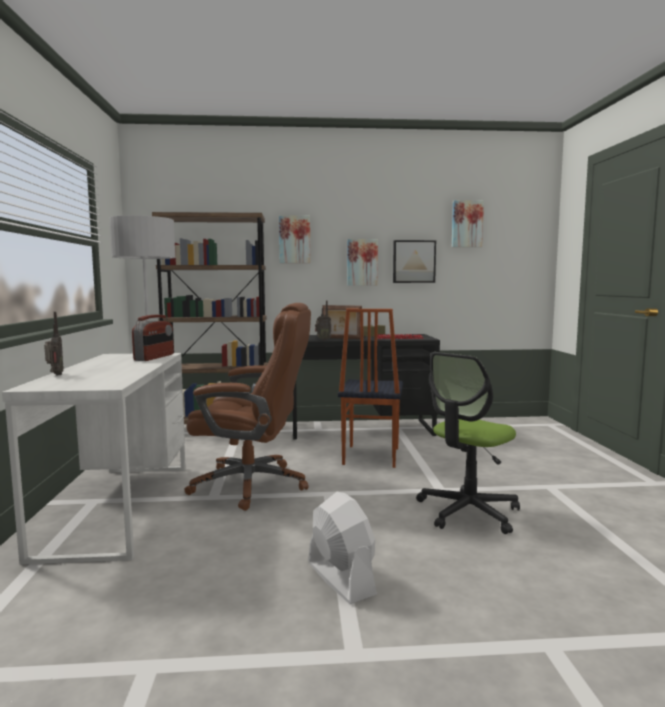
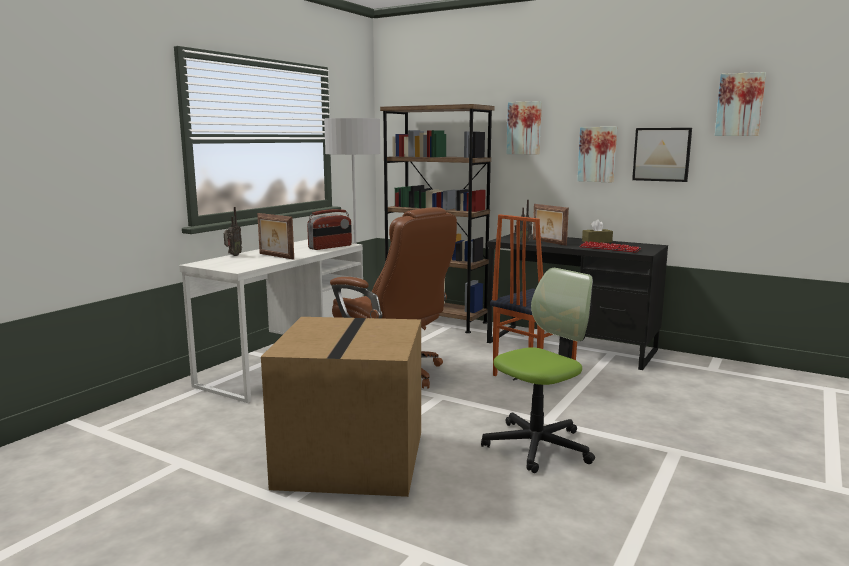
camera: 35 degrees right, 5 degrees up
white fan [308,492,377,604] -> cardboard box [261,317,421,497]
office chair [416,352,520,534] -> office chair turned 150 degrees clockwise [481,268,595,473]
none -> picture frame [257,213,294,260]

